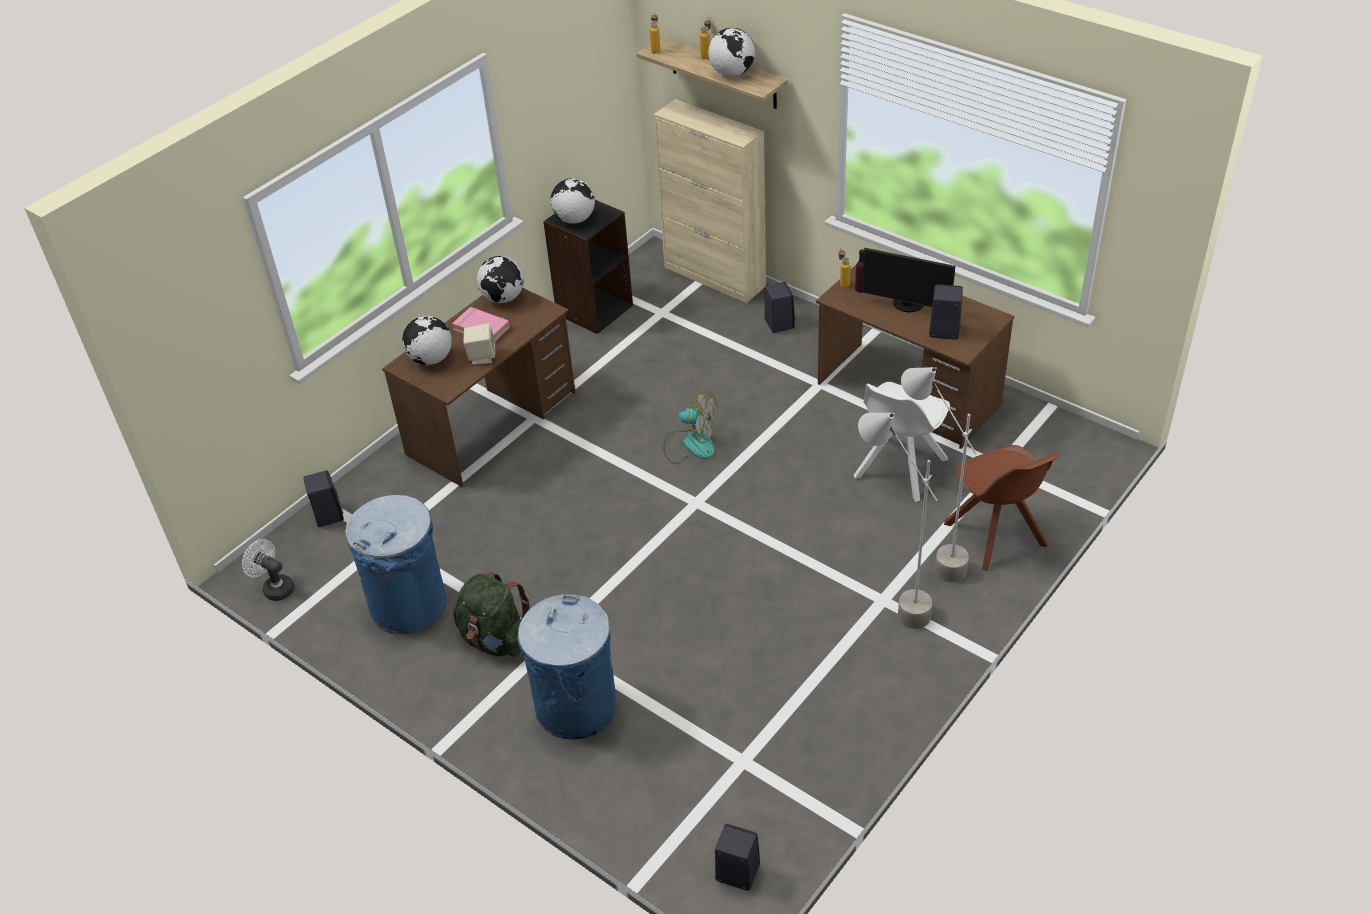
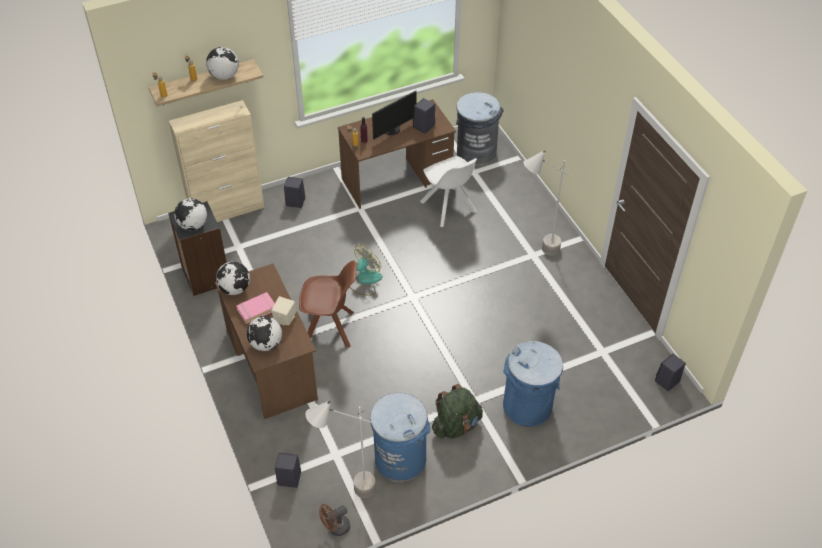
camera: 65 degrees left, 5 degrees up
white fan [242,539,295,601] -> brown fan [319,504,350,536]
grey floor lamp [901,367,976,582] -> grey floor lamp moved to [306,401,376,498]
brown chair [944,445,1059,571] -> brown chair moved to [299,261,357,348]
none -> grey trash can [456,92,504,167]

